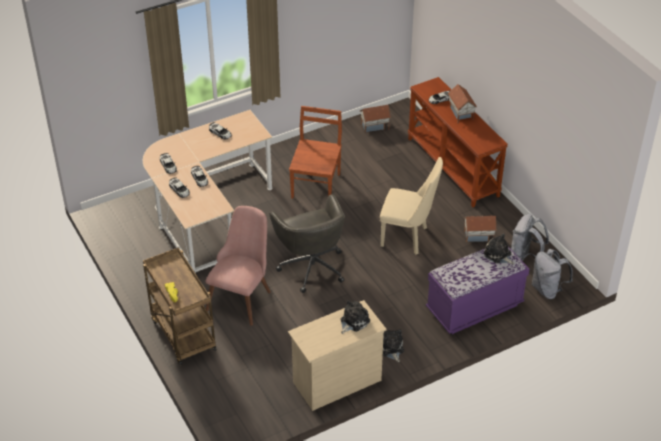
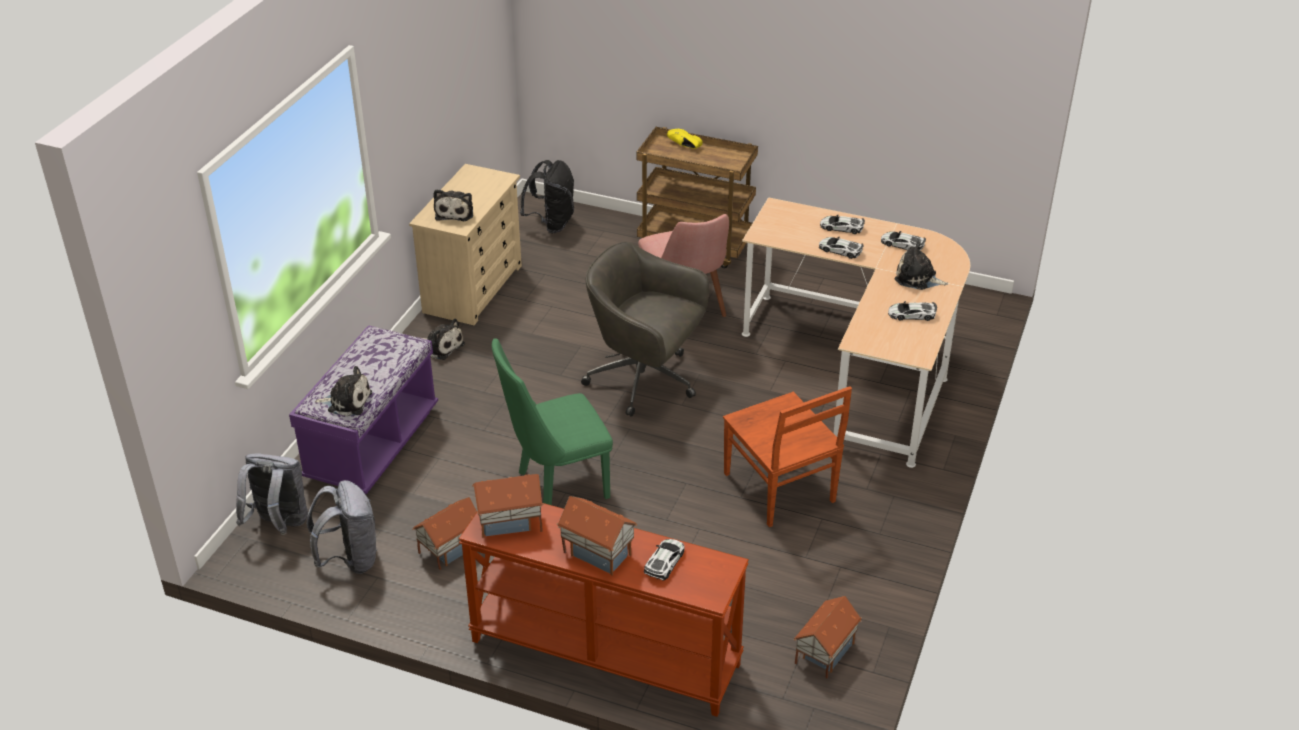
camera: 140 degrees right, 5 degrees down
beige chair [380,157,443,254] -> green chair [492,338,613,505]
none -> toy house [472,474,544,538]
none -> black backpack [520,160,574,233]
none -> plush toy [895,241,948,290]

